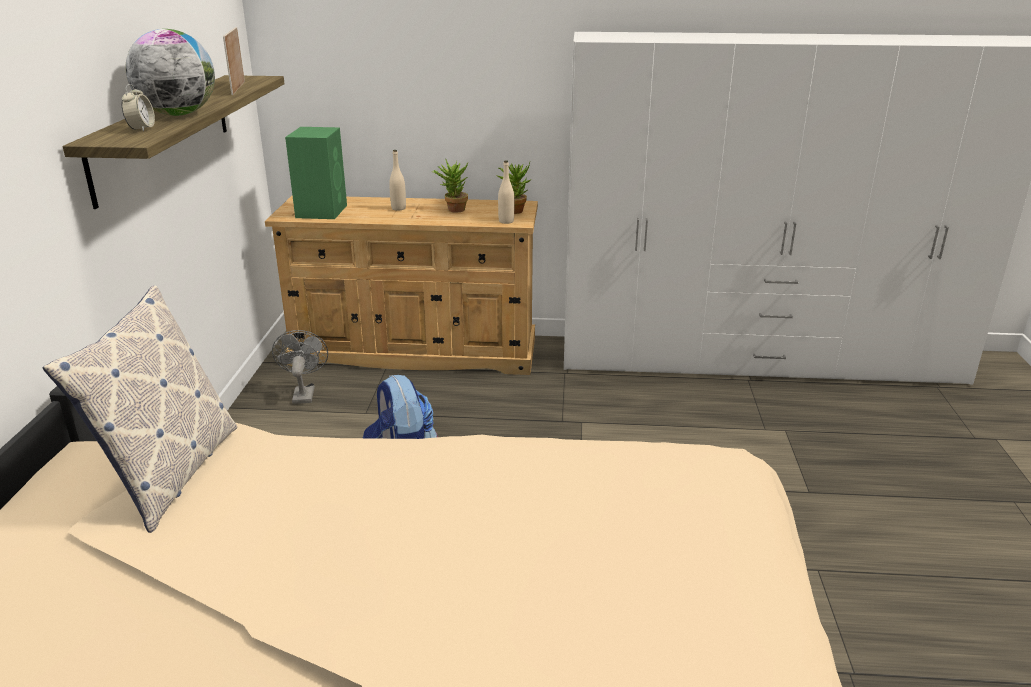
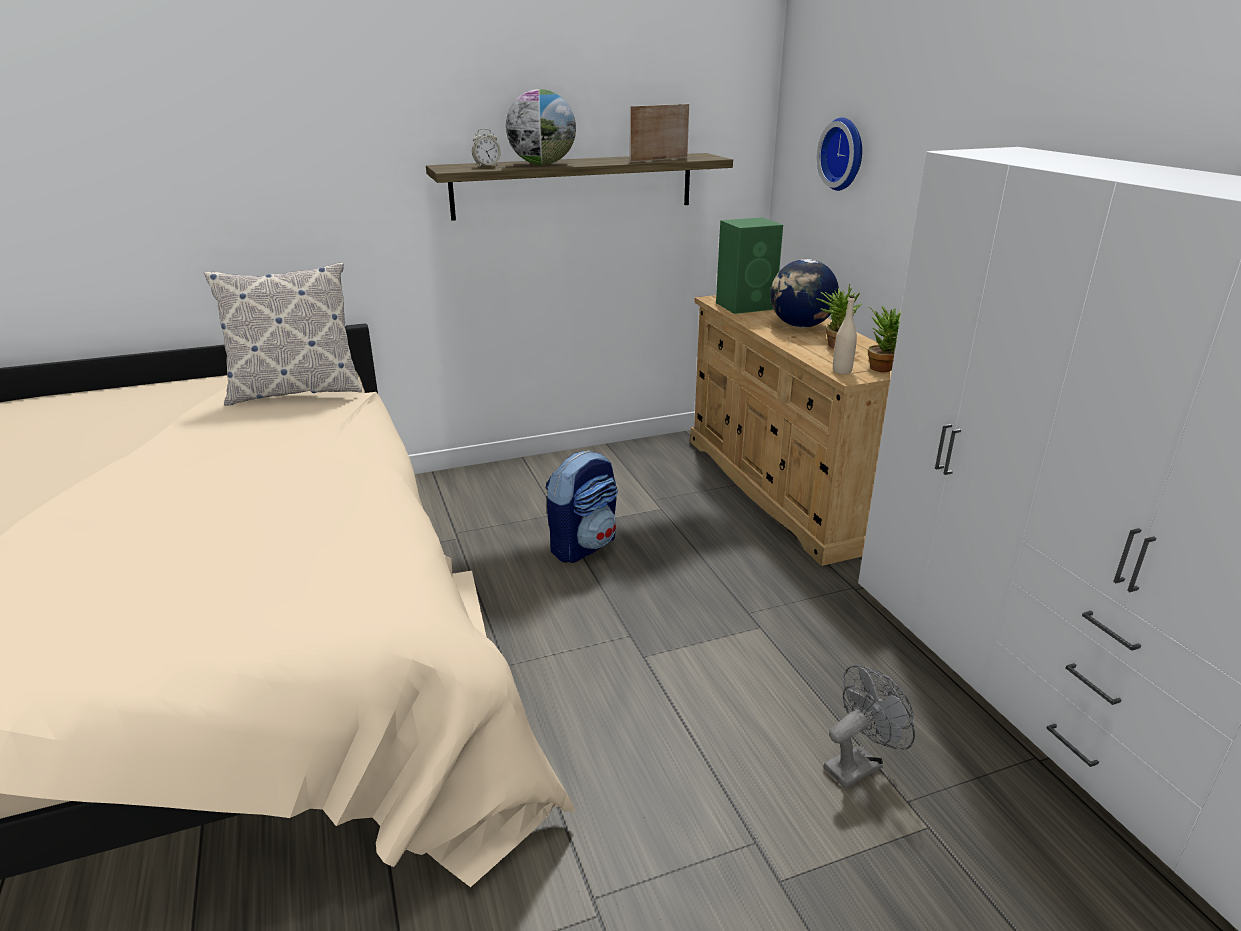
camera: 65 degrees right, 0 degrees up
grey fan [272,330,328,404] -> grey fan moved to [824,665,915,789]
beige bottle [389,150,406,211] -> globe [770,259,839,328]
none -> wall clock [817,117,862,191]

